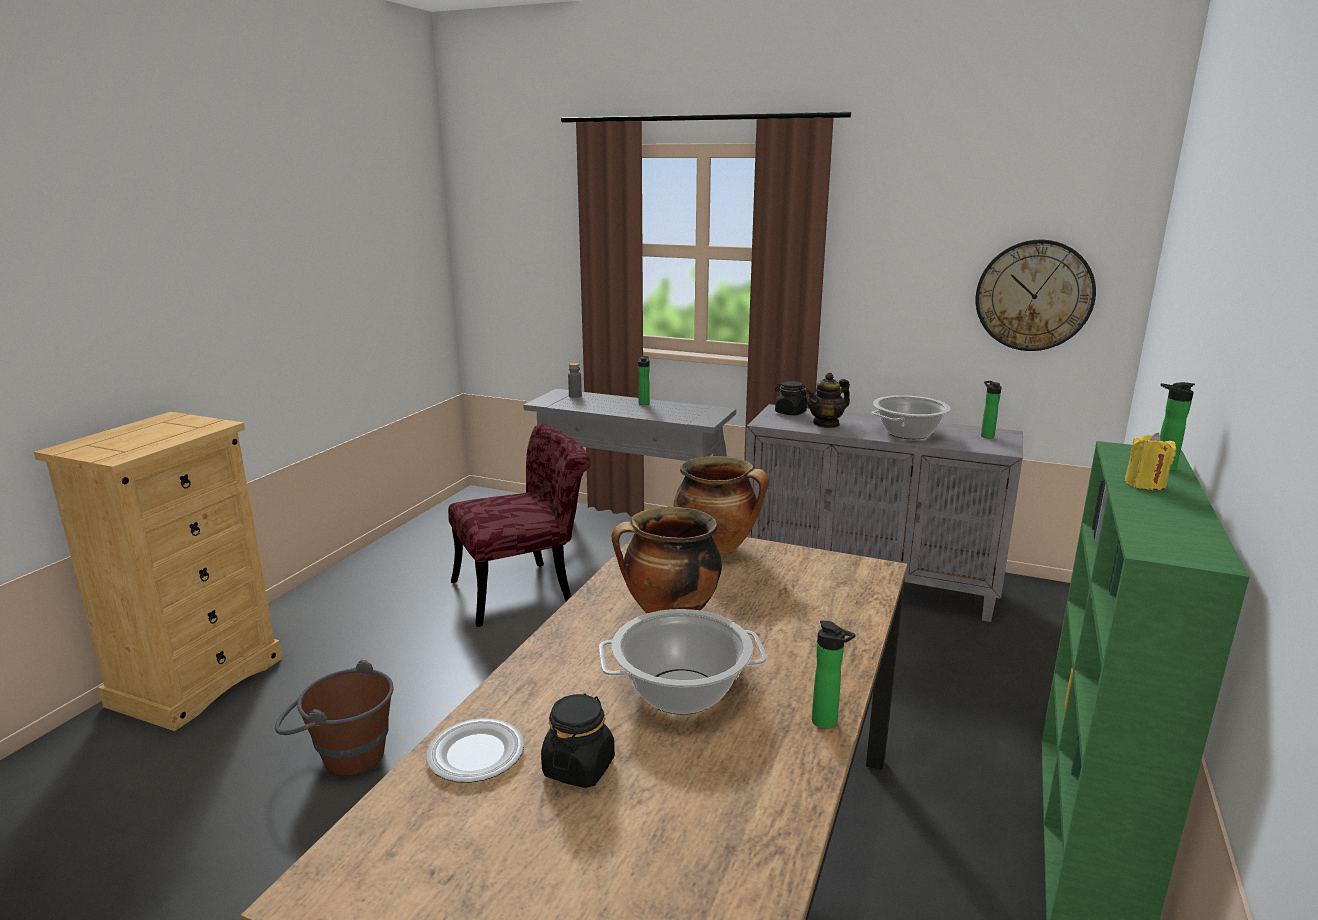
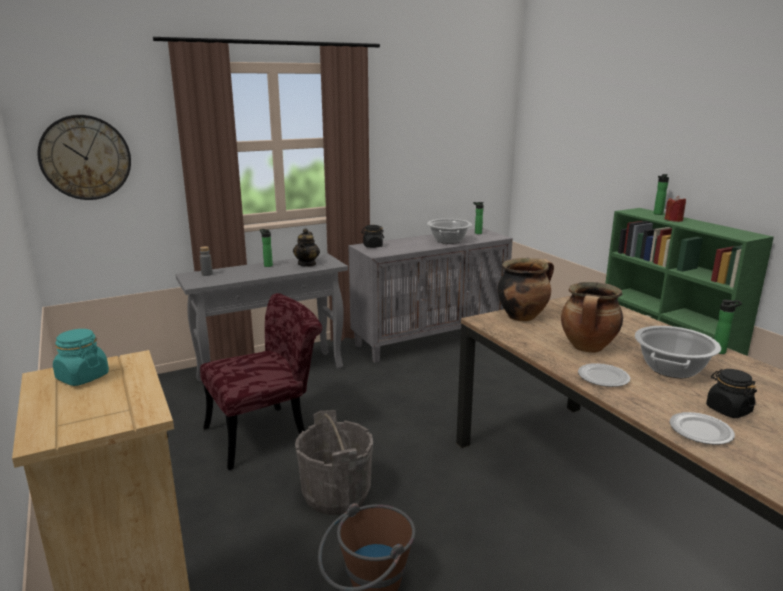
camera: 50 degrees left, 0 degrees up
red chair [448,423,591,627] -> red chair turned 45 degrees clockwise [200,293,322,470]
teapot [806,373,850,428] -> teapot moved to [293,228,320,267]
wall clock [976,240,1096,351] -> wall clock moved to [37,115,131,200]
yellow candle [1125,433,1176,490] -> red candle [664,196,686,222]
none -> turquoise jar [53,329,109,386]
none -> grey bucket [295,410,373,515]
none -> plate [578,363,630,387]

